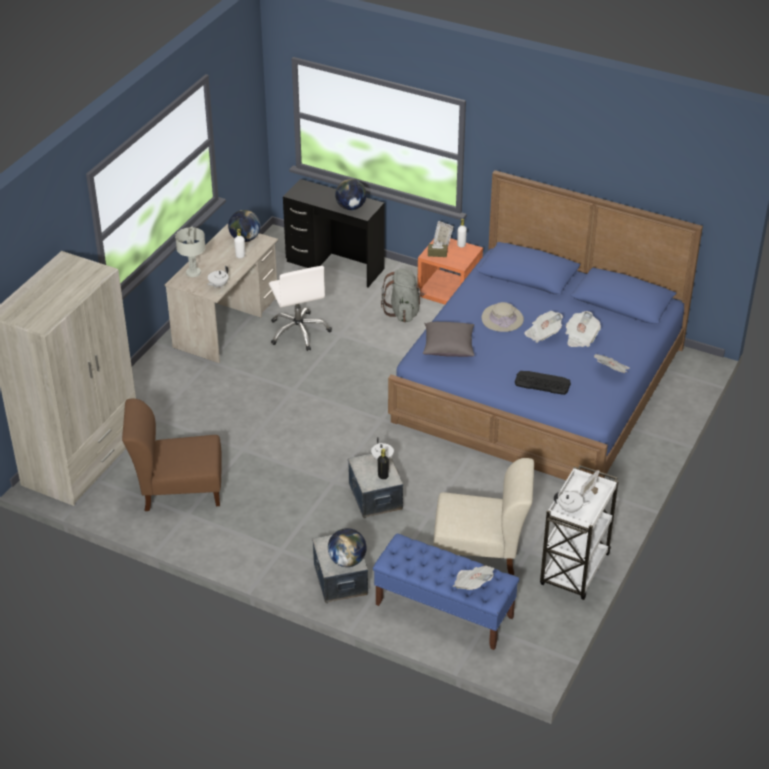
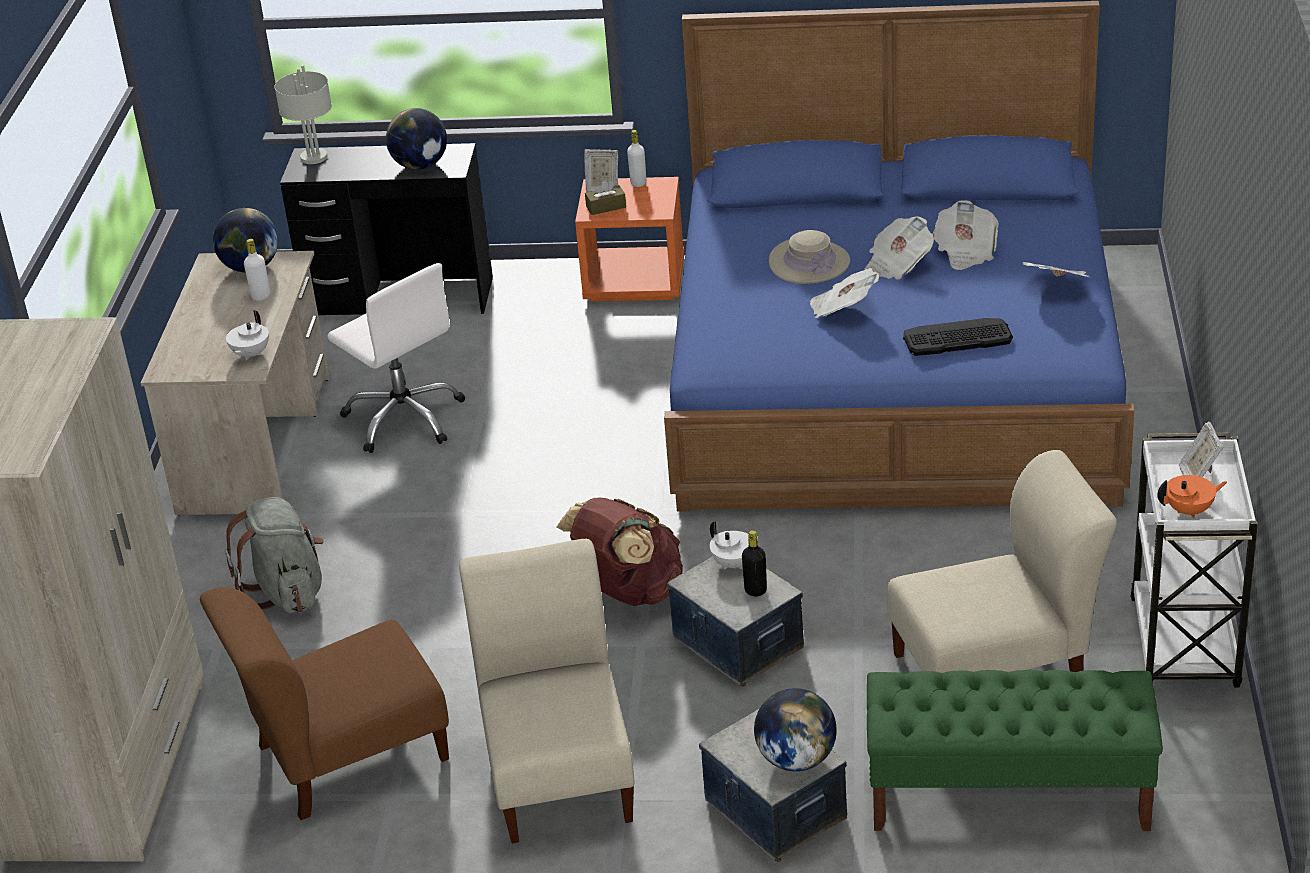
camera: 20 degrees left, 5 degrees down
grey table lamp [175,227,206,277] -> grey table lamp moved to [274,65,332,164]
blue bench [373,533,519,650] -> green bench [867,670,1163,831]
grey backpack [381,269,424,322] -> grey backpack moved to [225,497,323,613]
grey pillow [423,322,474,357] -> none
newspaper [453,566,494,590] -> newspaper moved to [810,268,879,318]
white teapot [554,492,591,514] -> orange teapot [1157,475,1227,518]
none -> beige chair [459,539,635,843]
none -> brown backpack [556,498,683,606]

